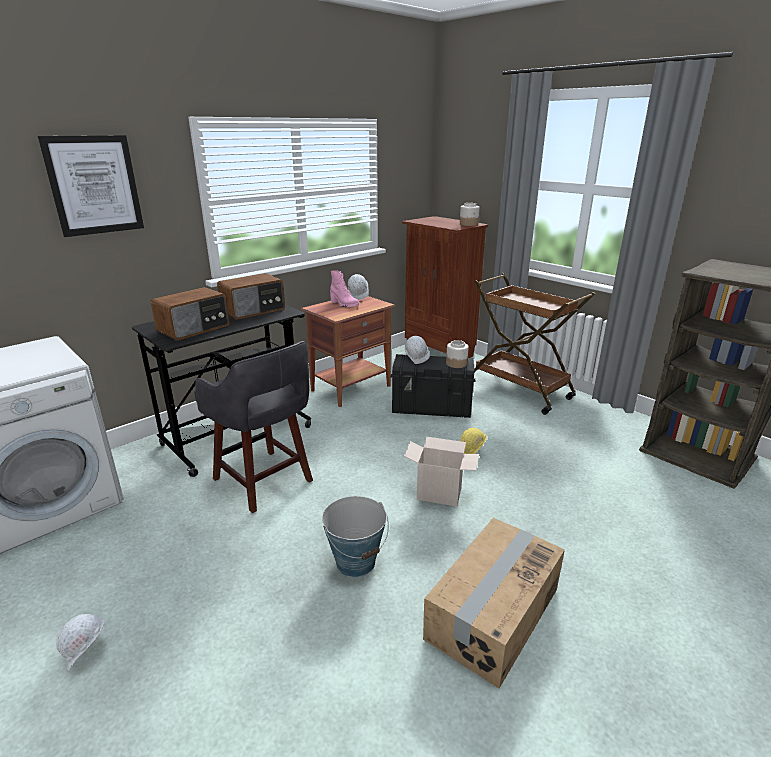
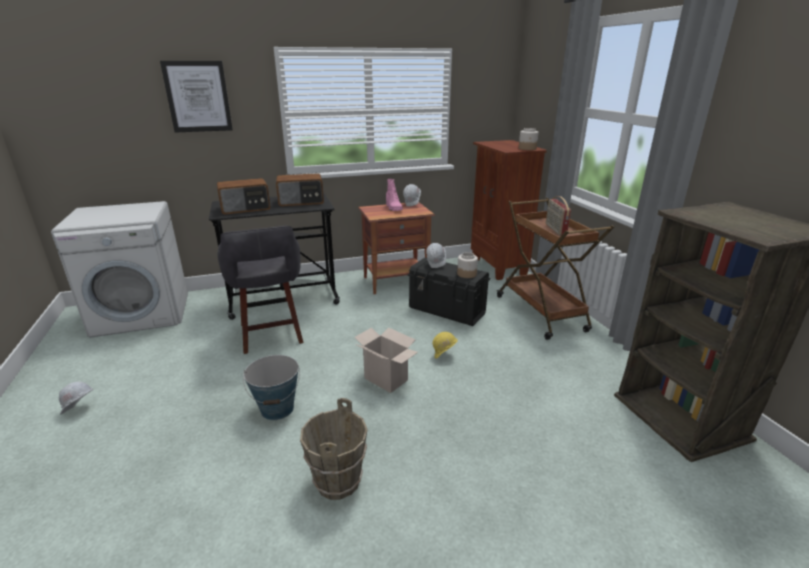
camera: 25 degrees right, 0 degrees up
cardboard box [423,518,565,689] -> brown bucket [300,398,367,500]
none -> radio [546,196,571,236]

